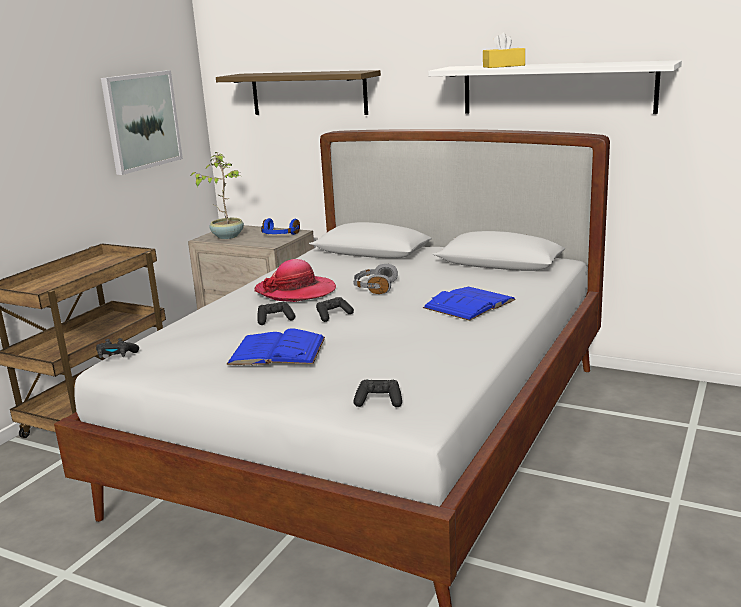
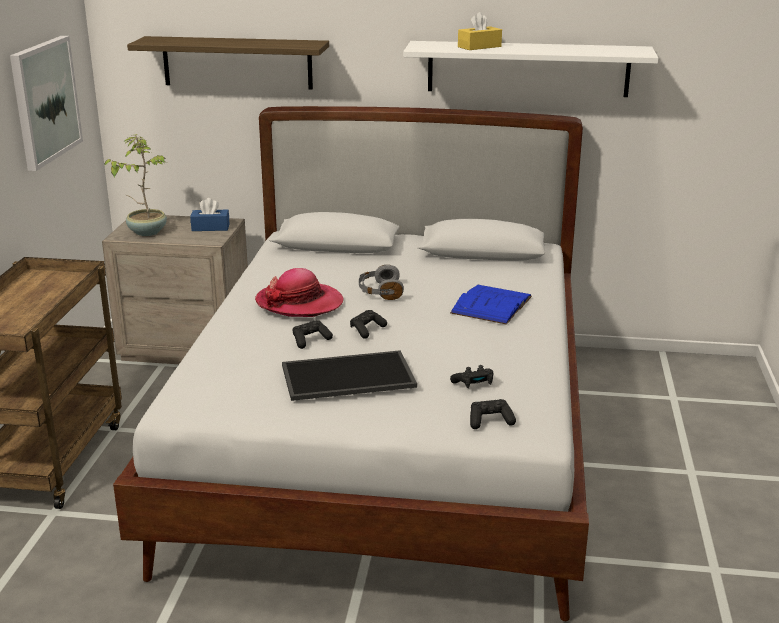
camera: 20 degrees left, 5 degrees up
black game controller [96,338,139,358] -> black game controller moved to [450,365,494,388]
blue book [227,328,325,365] -> tray [282,350,417,401]
blue headphones [261,218,300,235] -> blue tissue box [190,198,230,231]

